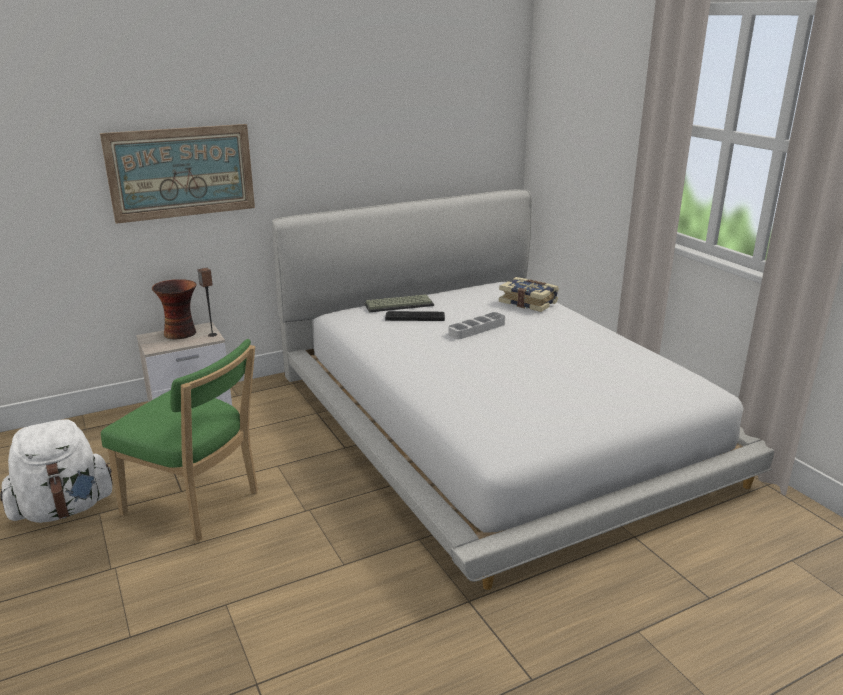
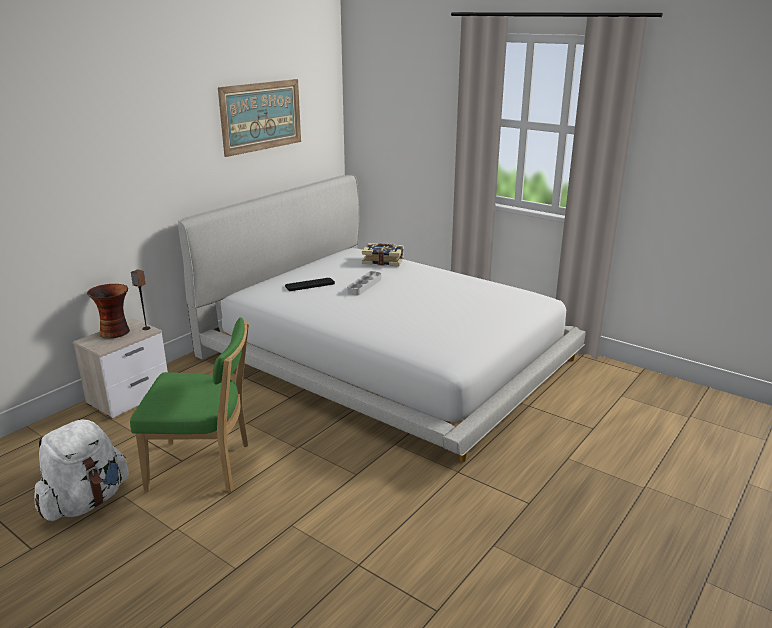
camera: 25 degrees left, 0 degrees up
picture [100,124,255,224] -> picture moved to [218,79,301,157]
keyboard [364,294,434,313] -> none

